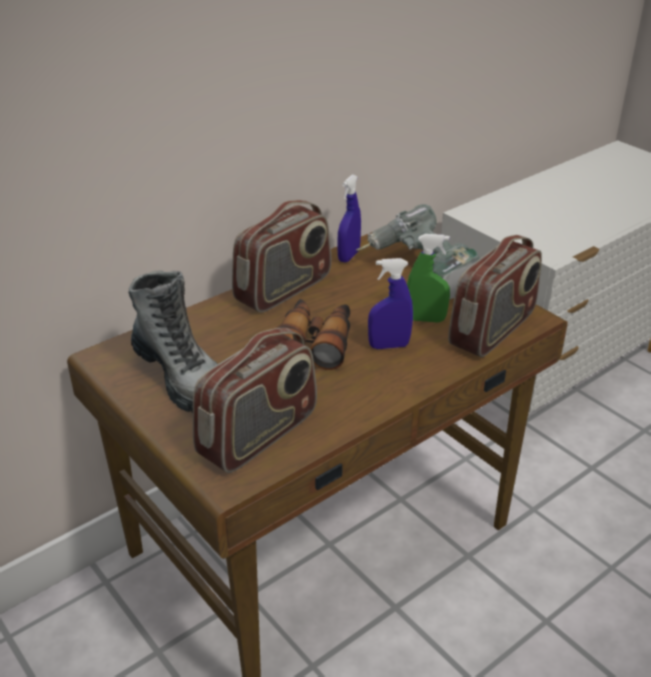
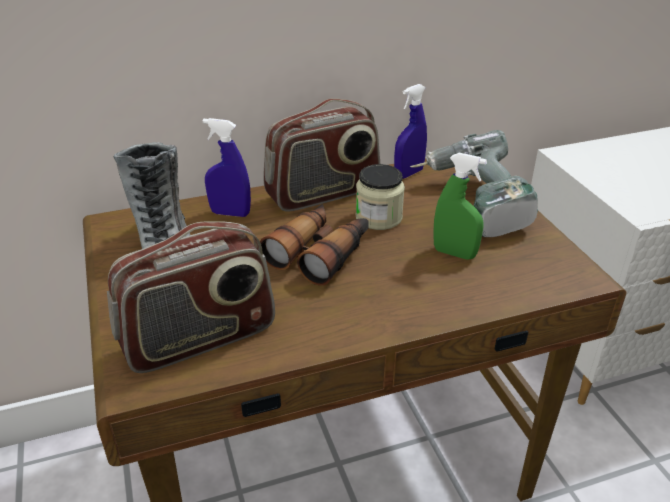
camera: 20 degrees right, 0 degrees up
blue spray bottle [368,258,413,349] -> blue spray bottle moved to [203,118,251,217]
radio [448,235,542,357] -> none
none -> jar [356,164,405,230]

